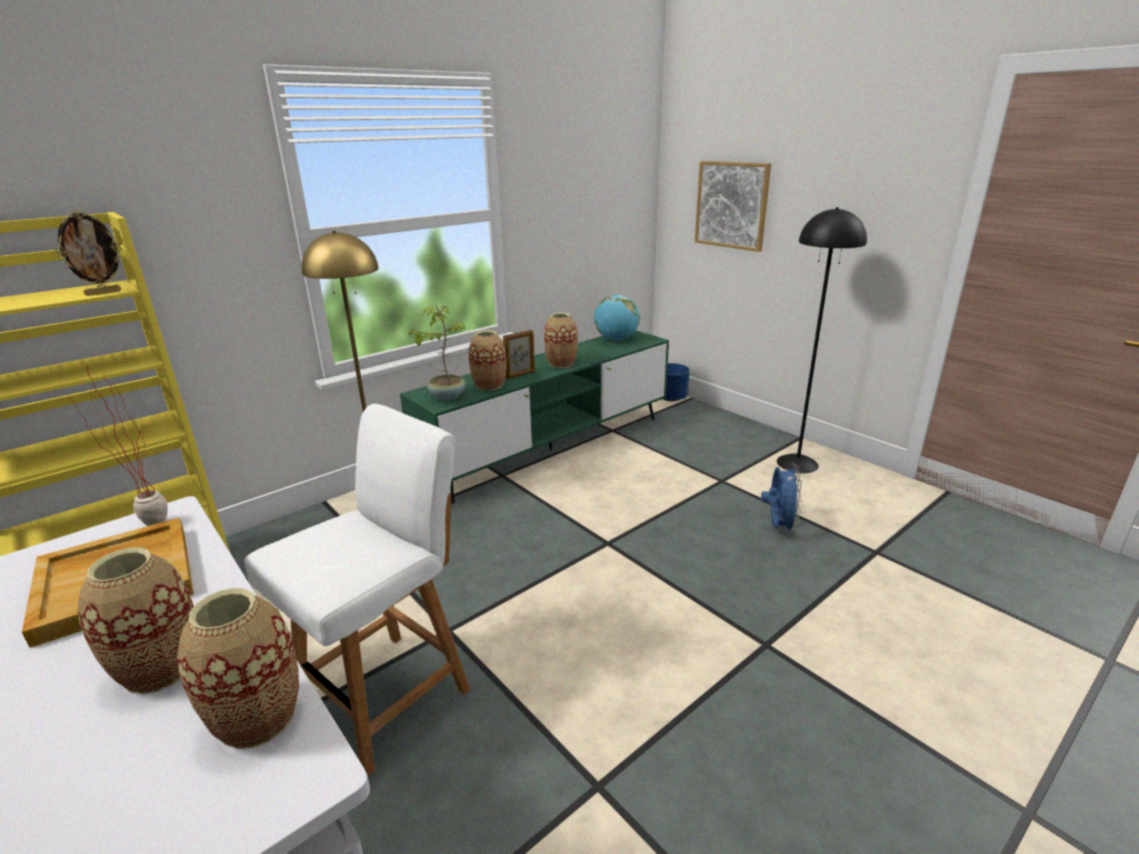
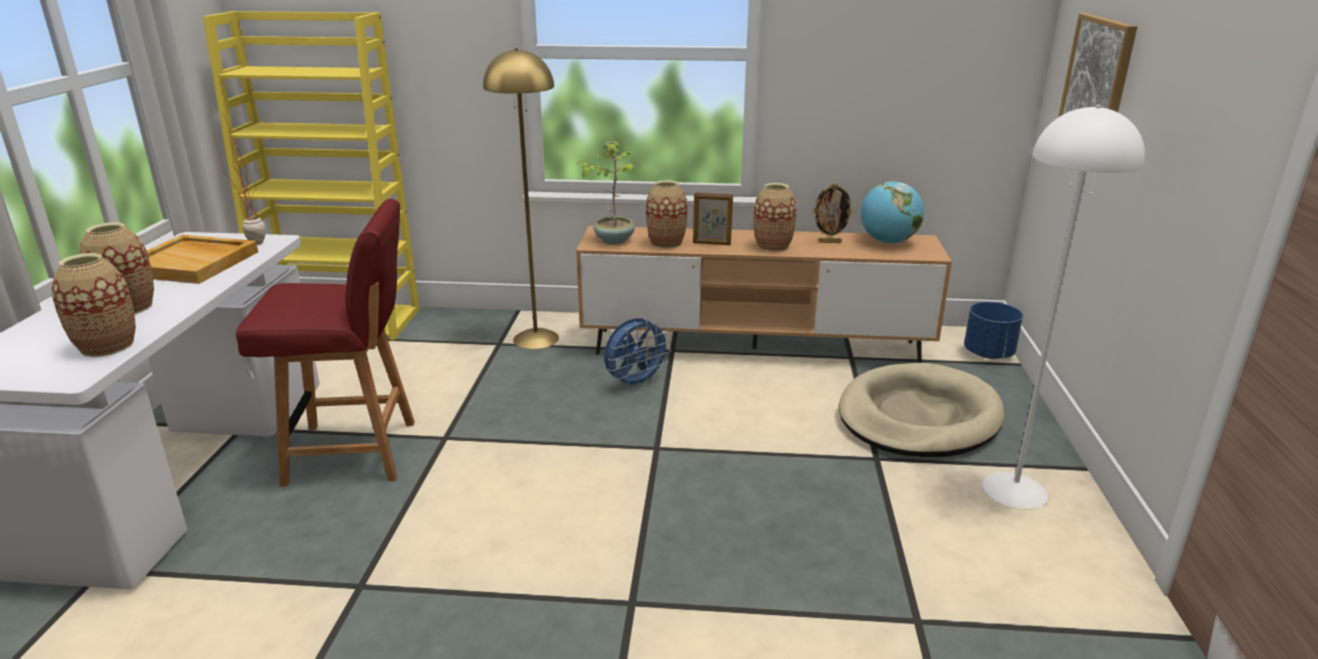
camera: 45 degrees right, 0 degrees up
picture frame [56,210,122,296] -> picture frame moved to [812,183,854,243]
white chair [244,404,470,776] -> red chair [236,199,415,487]
green tv stand [400,331,669,504] -> brown tv stand [576,226,952,363]
blue fan [761,463,802,534] -> blue fan moved to [604,318,671,389]
black floor lamp [777,207,867,473] -> white floor lamp [982,105,1145,510]
none -> beige dog bed [838,363,1005,457]

